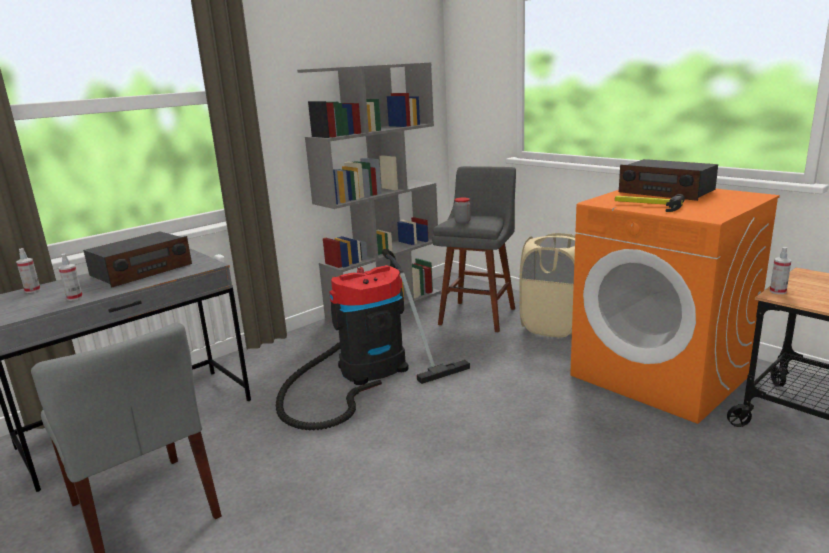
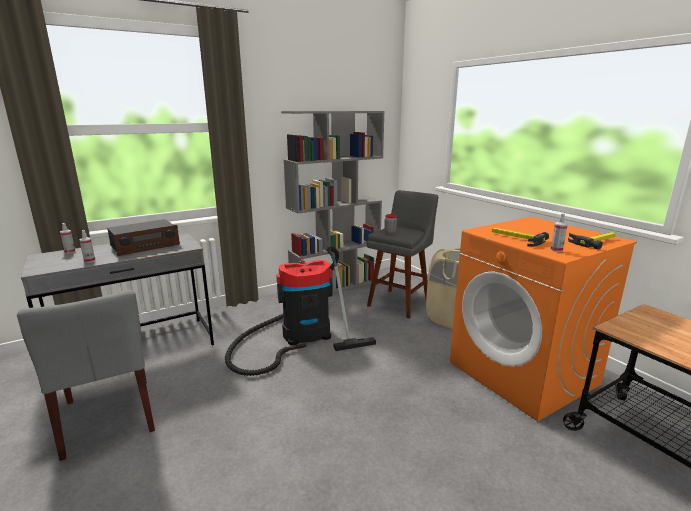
camera: 10 degrees right, 0 degrees up
radio [619,159,718,201] -> none
spray bottle [770,247,791,294] -> spray bottle moved to [550,213,568,252]
none -> hammer [568,232,616,250]

